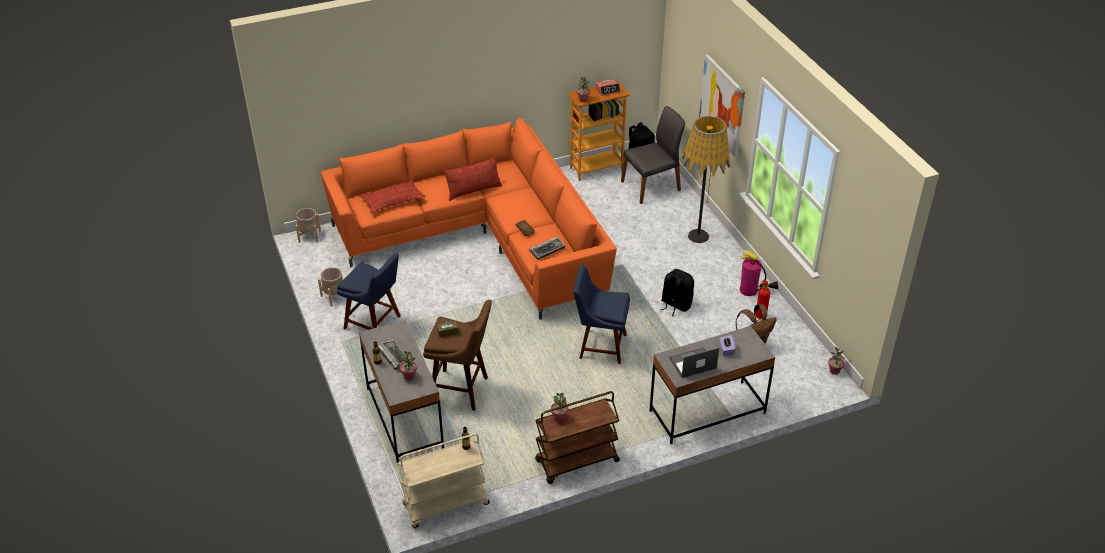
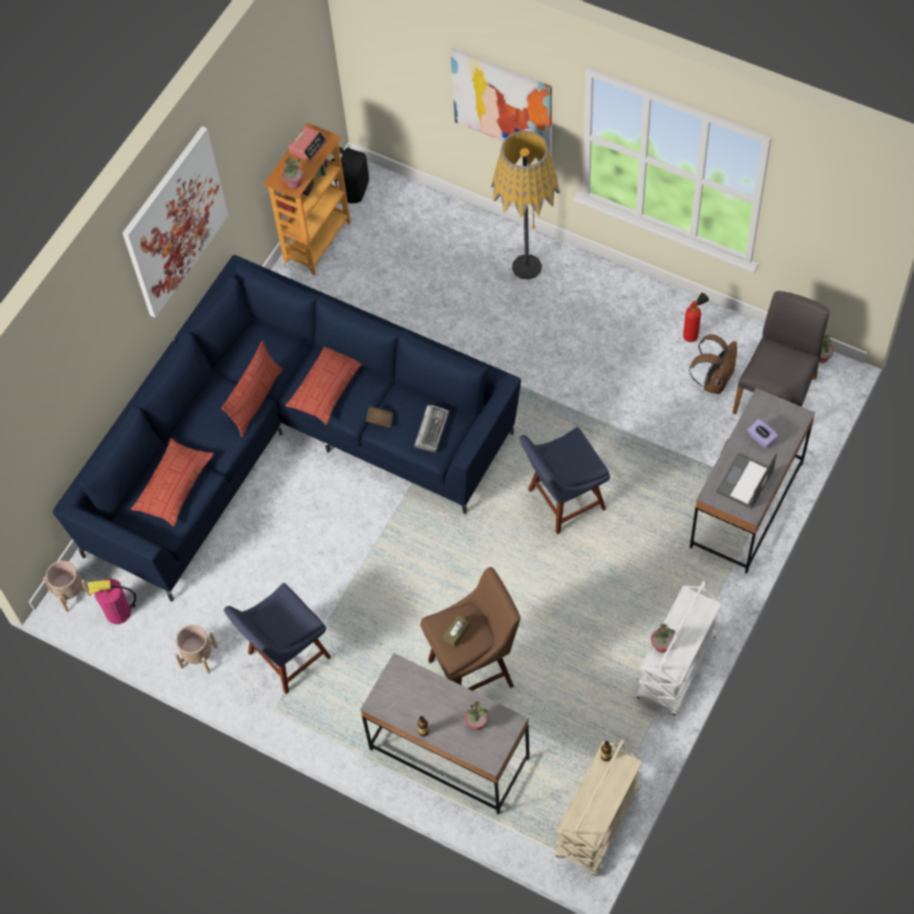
camera: 35 degrees left, 20 degrees up
orange sofa [321,118,617,320] -> blue sofa [53,255,521,602]
blue chair [337,253,401,330] -> blue chair turned 150 degrees clockwise [224,583,331,694]
keyboard [378,340,407,370] -> none
brown cart [535,391,620,484] -> white cart [637,580,722,716]
grey chair [621,106,685,204] -> grey chair moved to [733,291,830,415]
black backpack [661,269,694,316] -> none
fire extinguisher [740,250,766,296] -> fire extinguisher moved to [88,579,136,624]
none -> picture [123,126,229,318]
none -> pillow [285,347,362,424]

